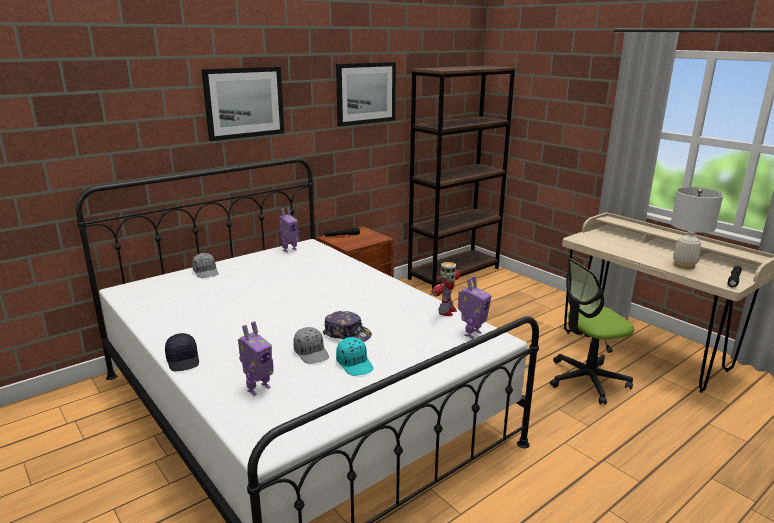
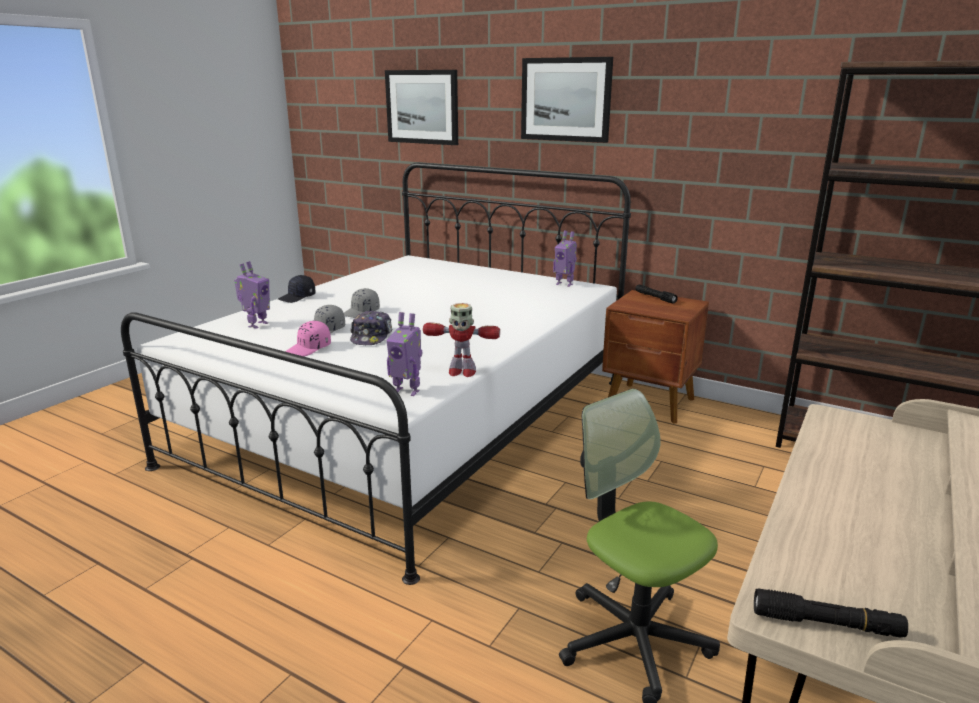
camera: 70 degrees right, 0 degrees up
grey cap [192,253,218,278] -> grey cap moved to [344,288,380,318]
toy robot [238,321,274,396] -> toy robot turned 90 degrees counterclockwise [234,261,270,329]
picture [336,62,396,126] -> picture moved to [385,70,458,145]
turquoise cap [336,337,373,376] -> pink cap [286,321,331,356]
white table lamp [671,187,723,269] -> none

